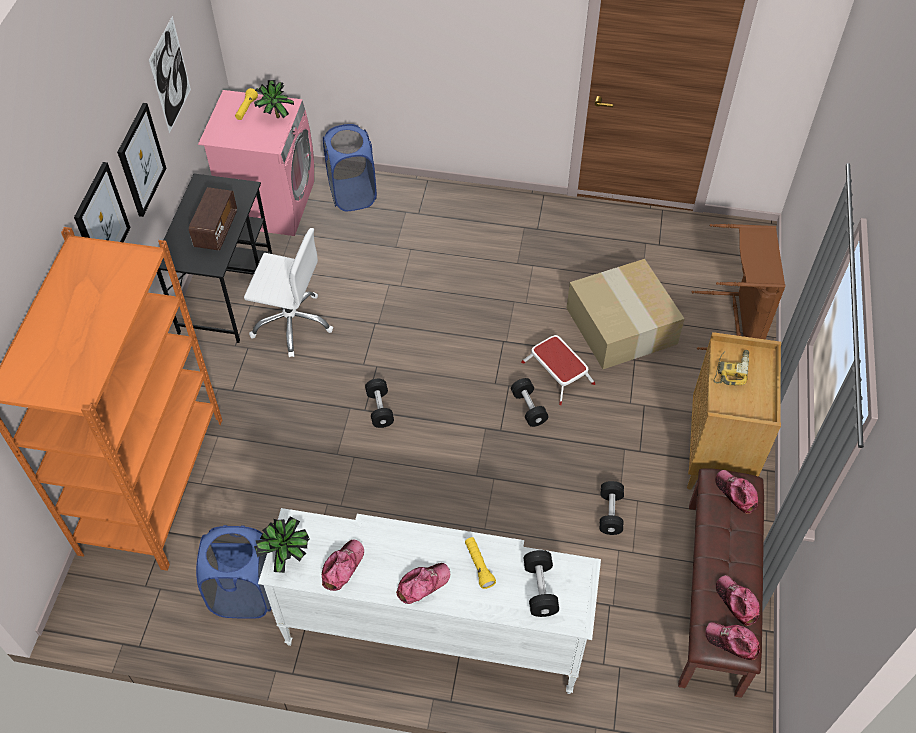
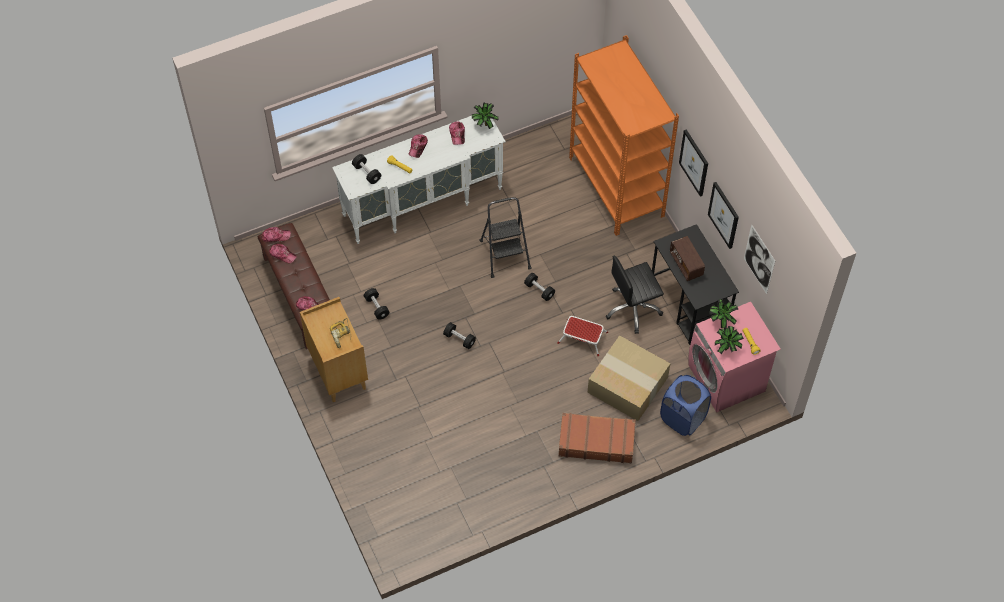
camera: 145 degrees right, 5 degrees up
blue laundry basket [196,525,271,619] -> none
white office chair [244,228,333,357] -> black office chair [606,256,664,334]
red step ladder [521,335,595,405] -> red step ladder moved to [557,316,608,356]
cardboard box [567,259,685,369] -> cardboard box moved to [587,335,671,421]
brown laundry basket [692,224,785,350] -> none
none -> black step ladder [479,197,532,278]
none -> brown suitcase [558,413,636,464]
none -> potted plant [709,299,738,328]

